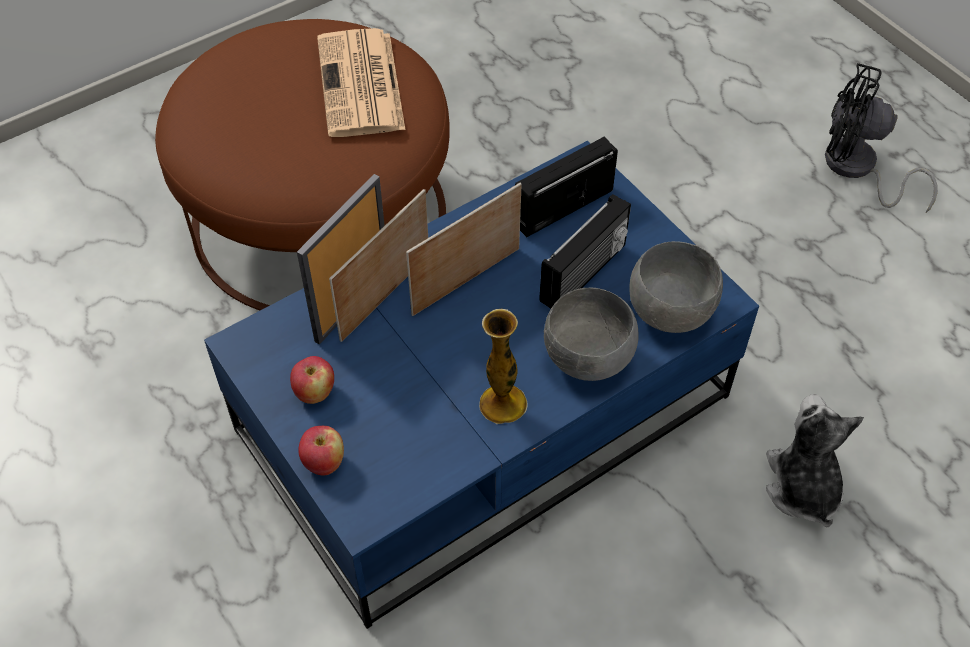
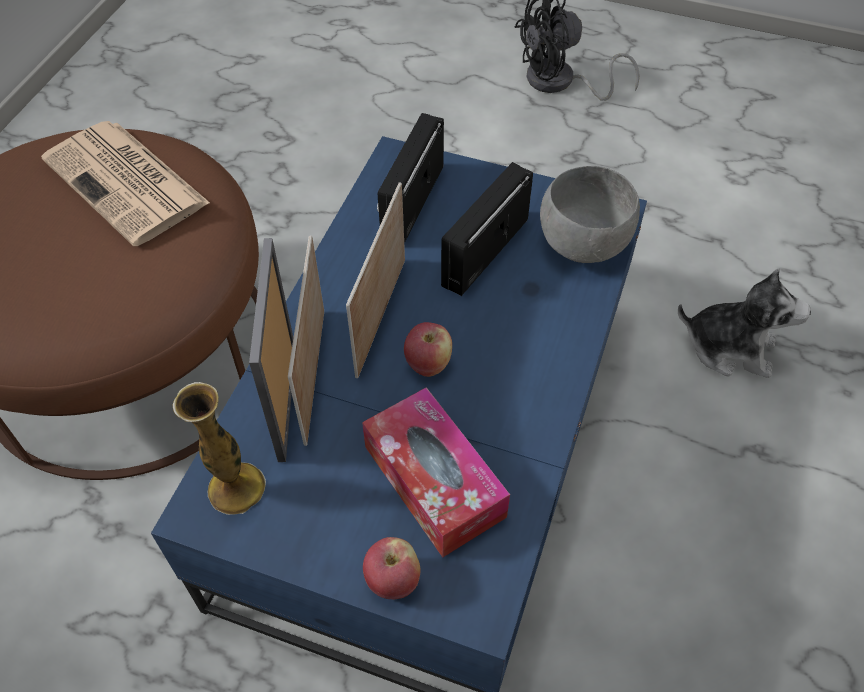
camera: 35 degrees left, 0 degrees up
apple [290,356,334,404] -> apple moved to [404,322,452,377]
vase [479,309,528,424] -> vase moved to [173,382,266,515]
radio [539,194,631,309] -> radio turned 150 degrees counterclockwise [441,162,533,296]
grey bowl [544,288,639,381] -> none
plush toy [766,394,864,527] -> plush toy turned 150 degrees clockwise [678,269,811,378]
none -> tissue box [362,387,510,557]

